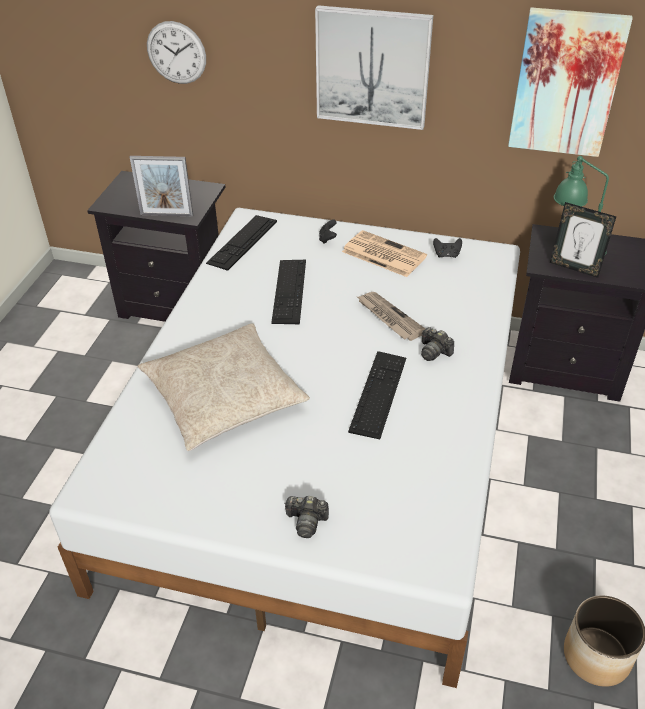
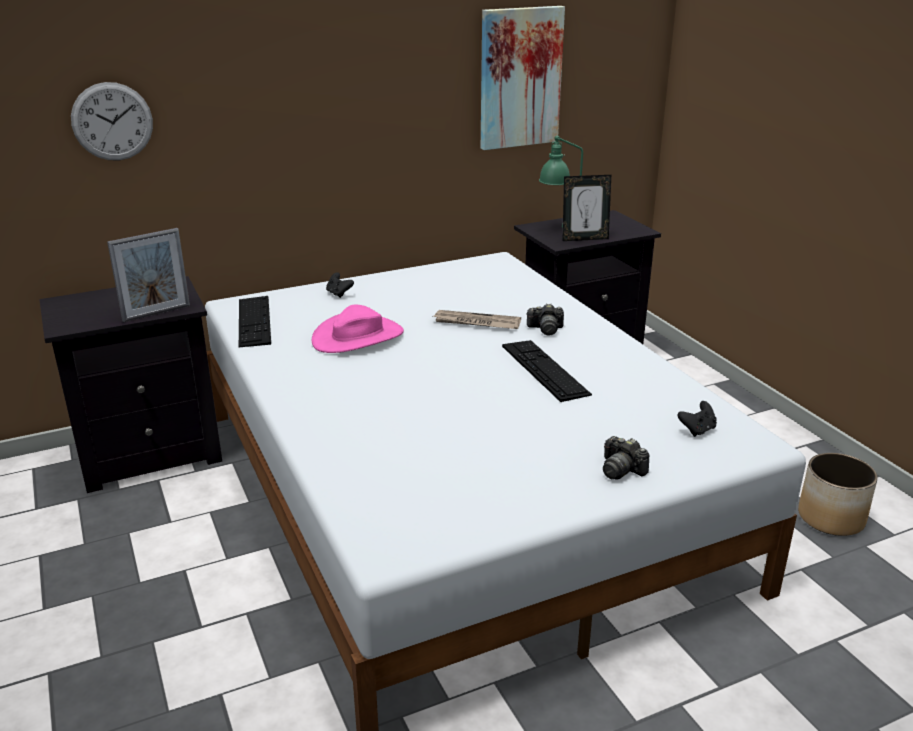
camera: 40 degrees left, 15 degrees down
beige pillow [137,323,310,451] -> none
keyboard [271,260,306,324] -> pink hat [312,305,404,353]
camera [284,496,329,538] -> camera turned 75 degrees clockwise [603,436,650,480]
picture [315,5,433,130] -> none
newspaper [342,230,427,277] -> none
black game controller [433,238,462,258] -> black game controller moved to [677,401,717,437]

